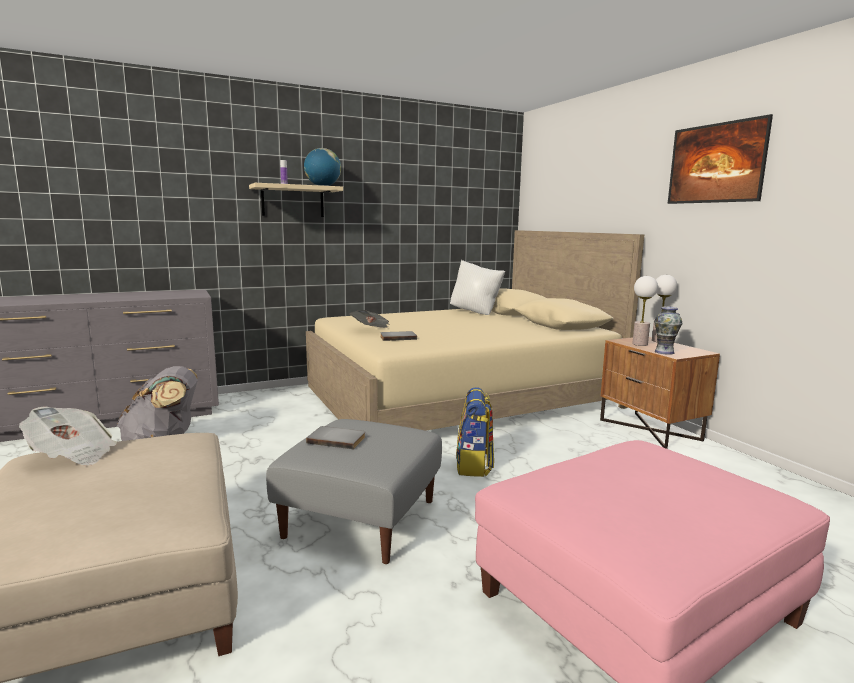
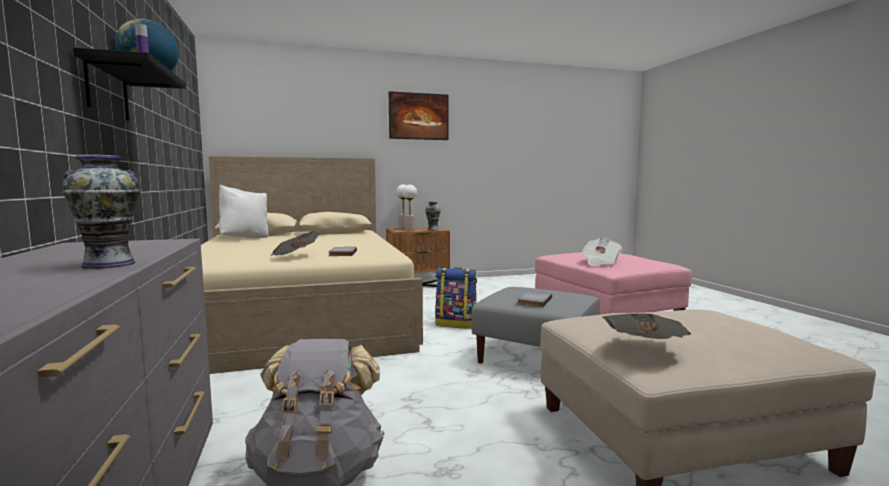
camera: 80 degrees left, 5 degrees down
beige shelf [249,183,343,217] -> black shelf [73,47,186,121]
none -> vase [62,155,140,269]
none -> newspaper [582,238,623,265]

